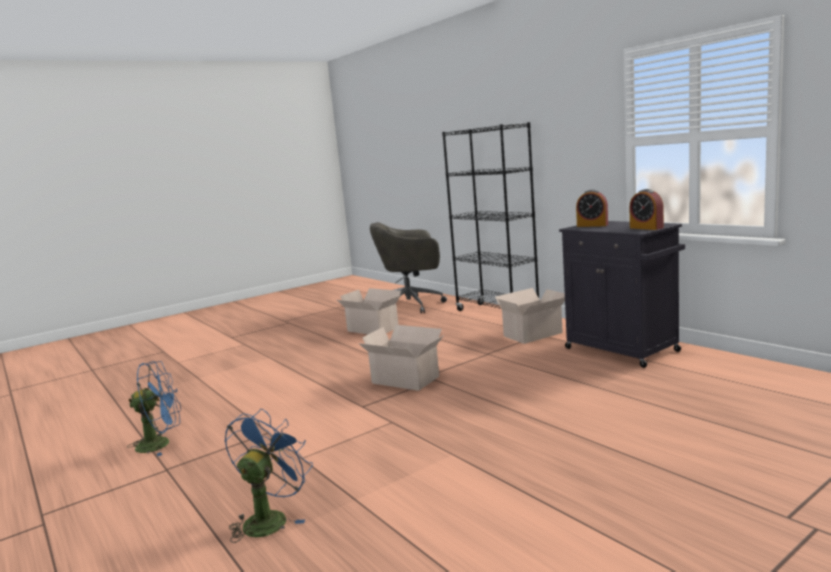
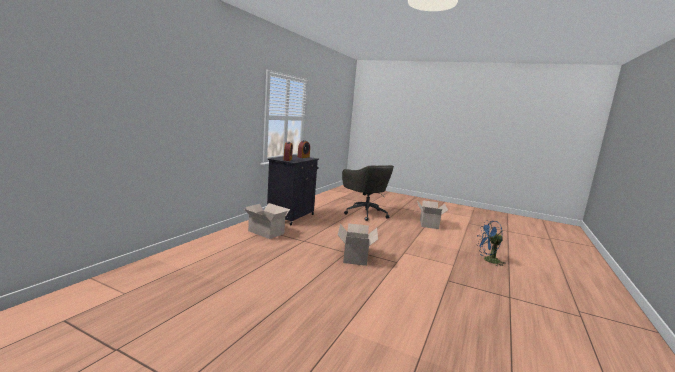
camera: 120 degrees left, 0 degrees up
blue fan [127,361,181,456] -> none
cardboard box [337,288,401,334] -> cardboard box moved to [417,200,448,229]
grey office chair [370,222,447,313] -> grey office chair moved to [342,165,394,221]
black bookcase [442,122,539,311] -> none

